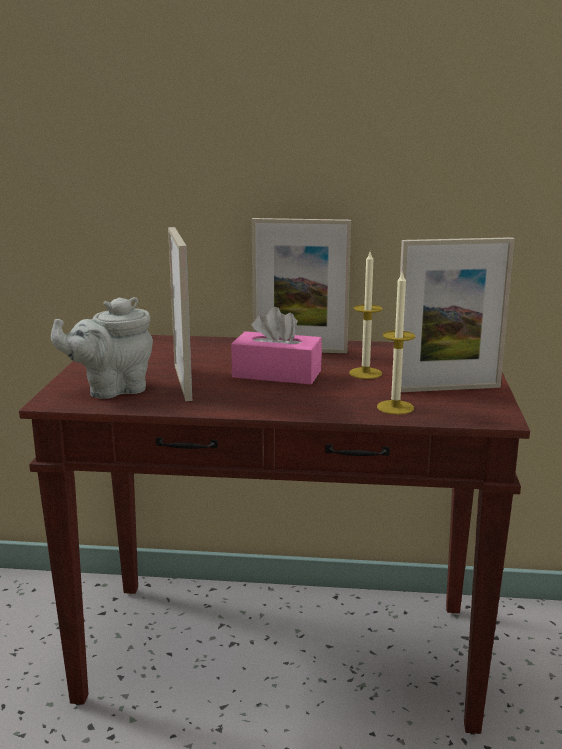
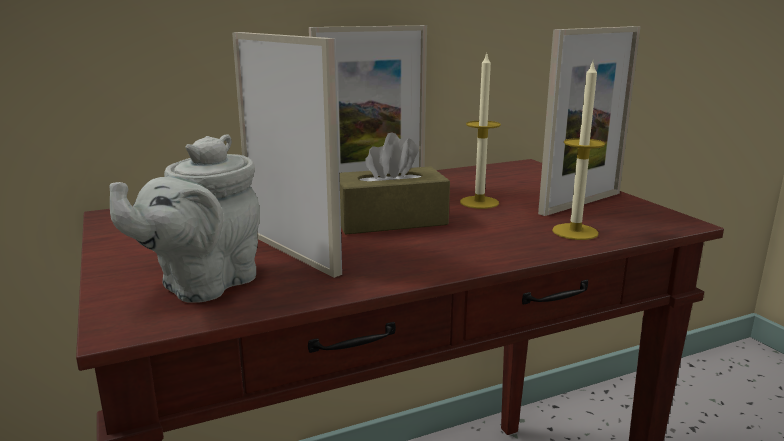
camera: 30 degrees left, 0 degrees up
pink tissue box [231,307,322,385] -> brown tissue box [339,132,450,234]

